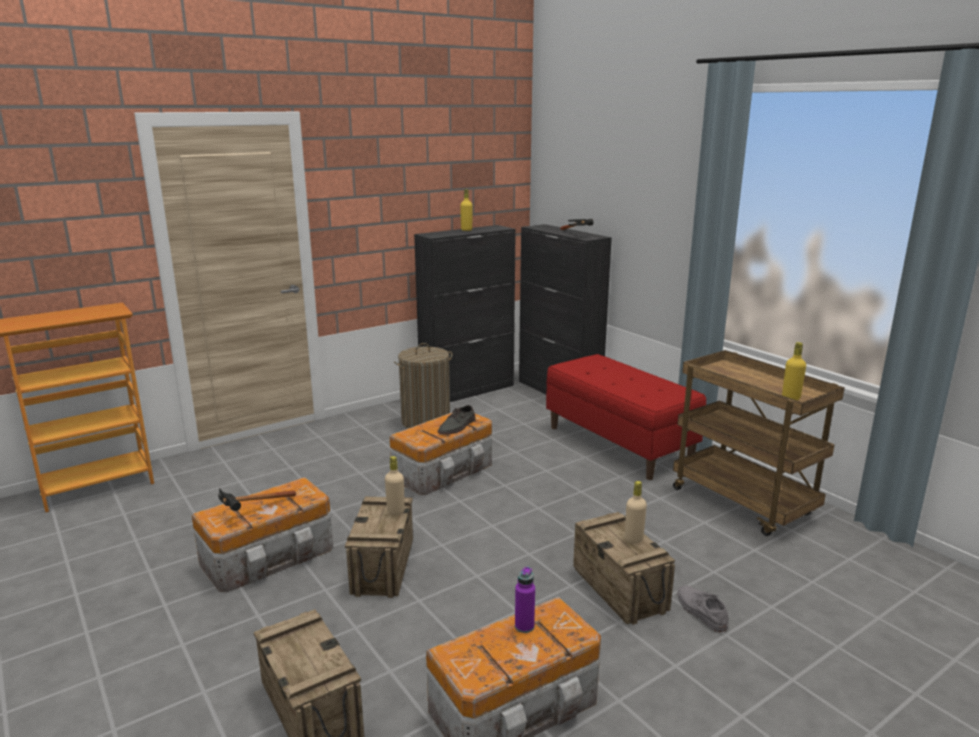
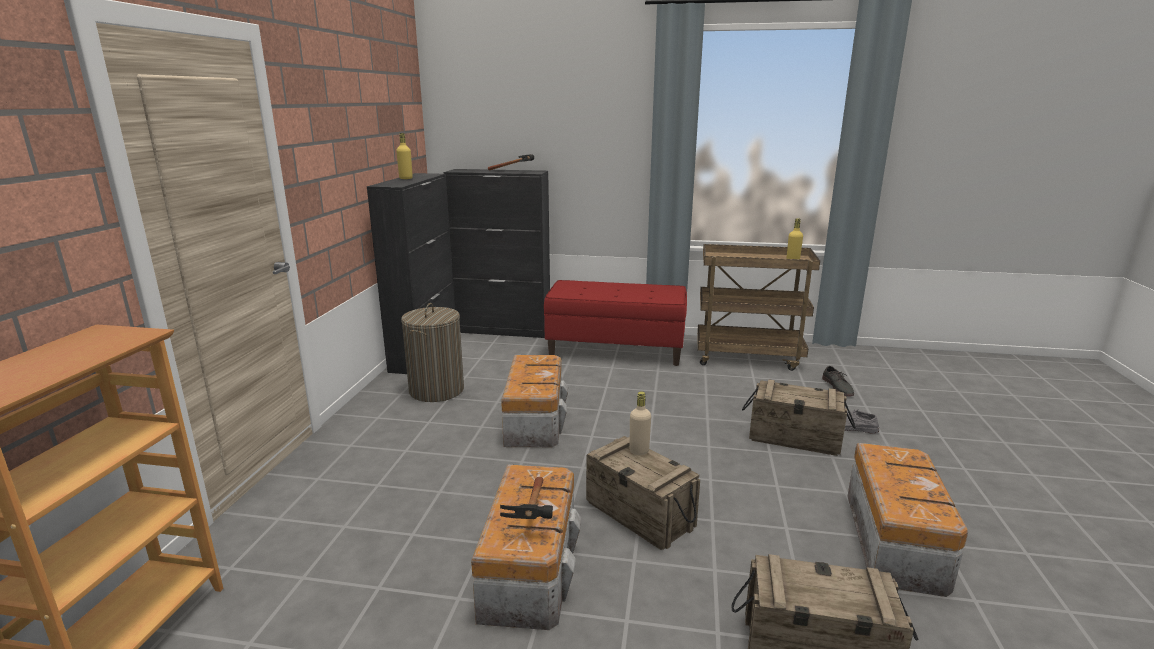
camera: 45 degrees left, 0 degrees up
grey shoe [438,405,476,435] -> grey shoe moved to [822,366,854,396]
purple bottle [515,567,535,633] -> none
beige bottle [625,481,647,544] -> none

